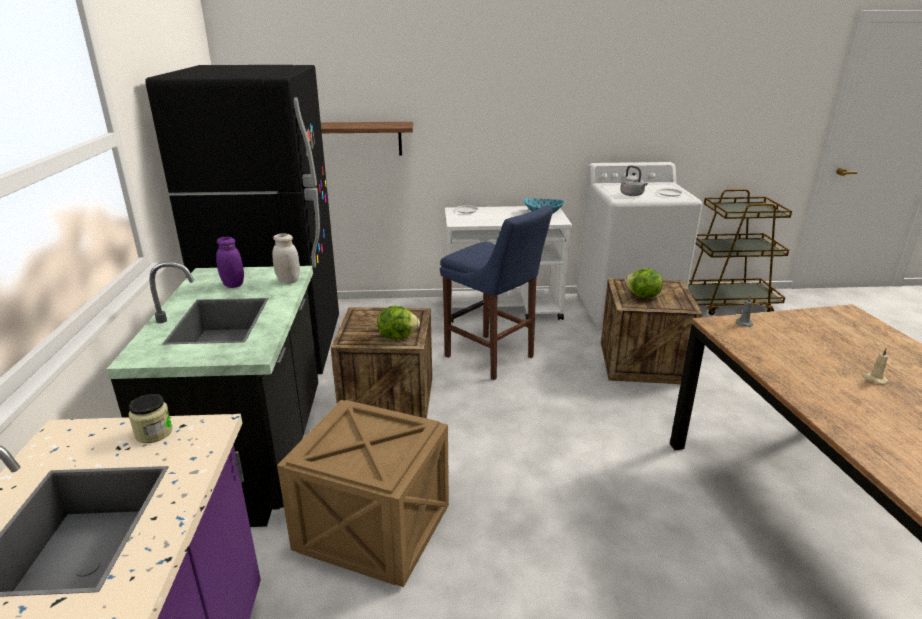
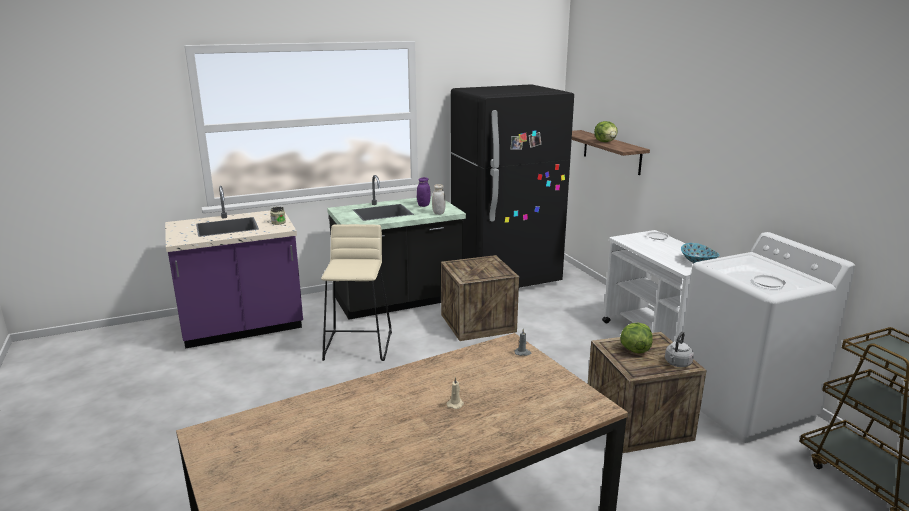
camera: 70 degrees right, 5 degrees down
crate [277,400,449,587] -> beige stool [321,224,392,361]
lettuce [377,305,420,339] -> lettuce moved to [594,121,618,142]
blue stool [440,205,553,380] -> none
grey kettle [620,165,648,196] -> grey kettle moved to [665,331,694,367]

